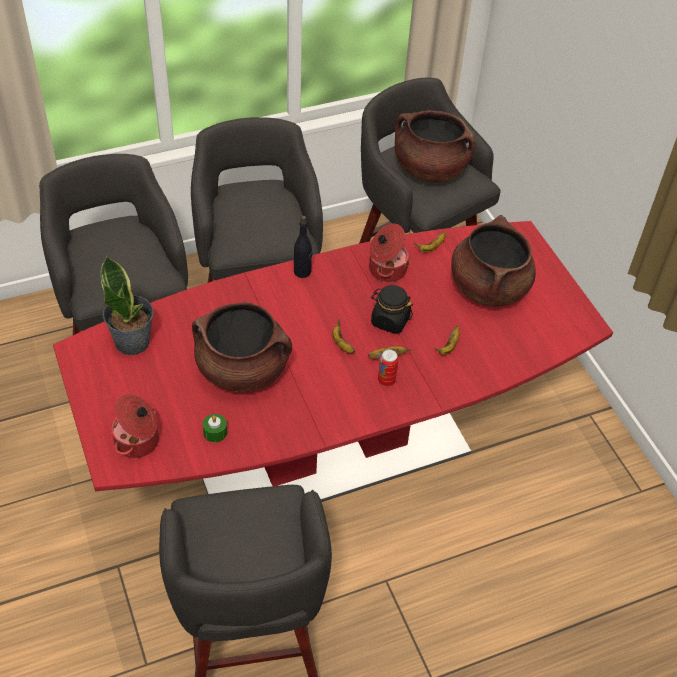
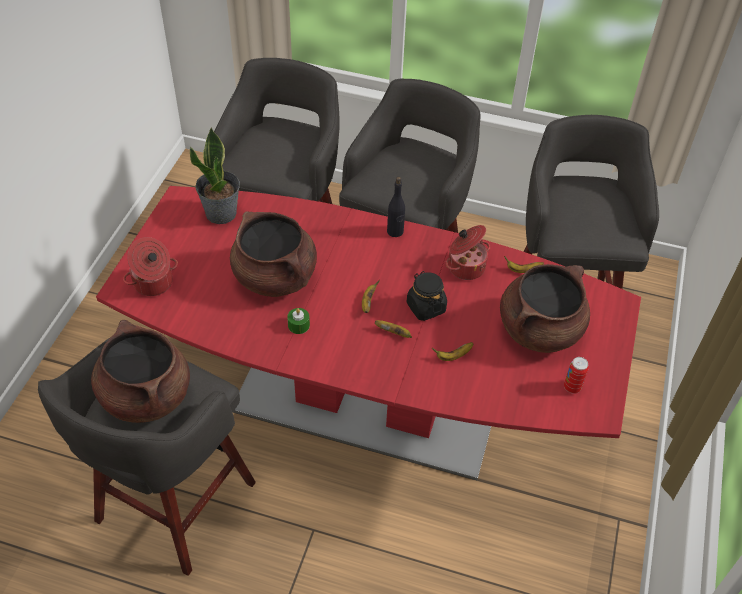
camera: 40 degrees right, 0 degrees up
green candle [203,414,227,442] -> green candle moved to [287,308,310,334]
can [378,349,398,387] -> can moved to [564,357,589,394]
brown cooking pot [395,111,475,182] -> brown cooking pot moved to [91,320,190,423]

